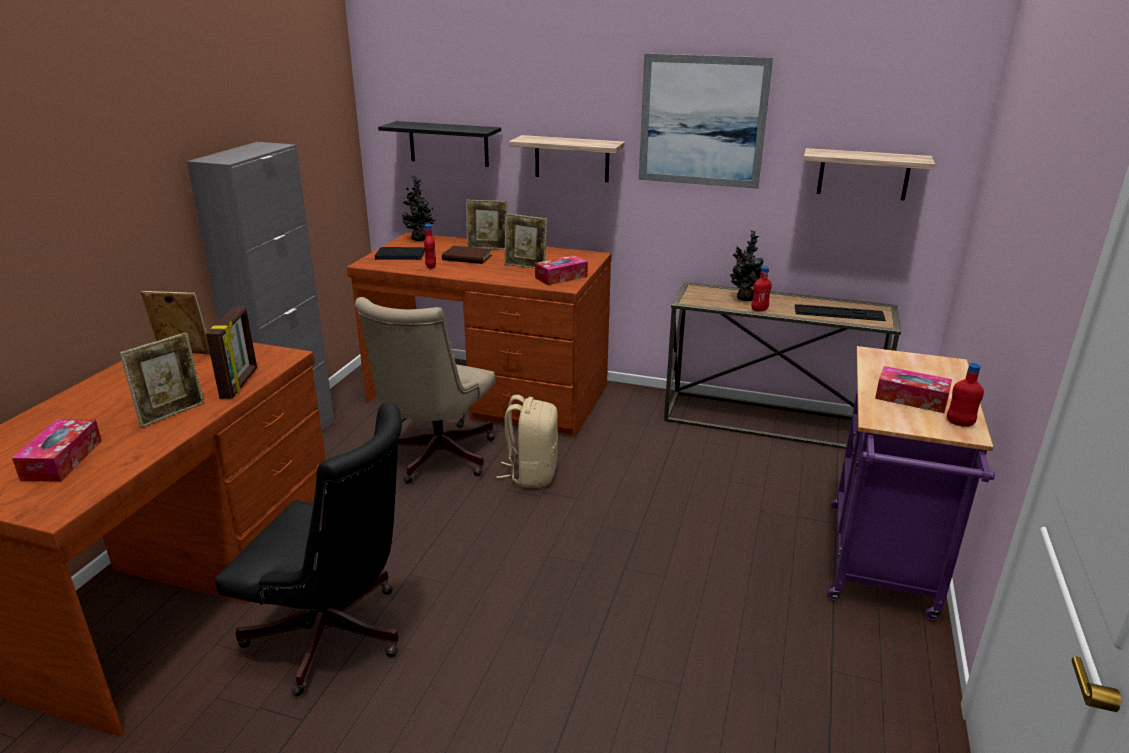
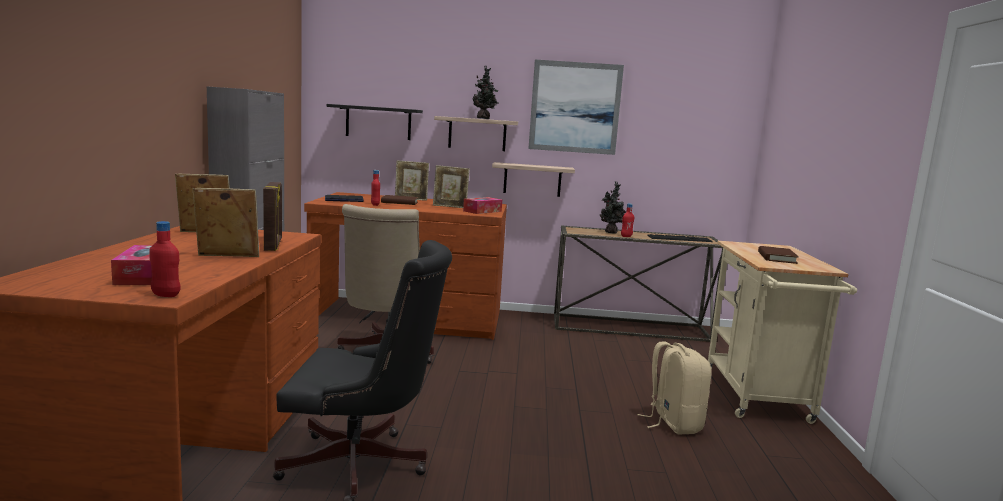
camera: 15 degrees left, 15 degrees down
picture frame [120,332,204,428] -> picture frame turned 120 degrees counterclockwise [193,188,259,257]
potted plant [402,176,436,241] -> potted plant moved to [473,66,499,119]
beige backpack [497,395,558,488] -> beige backpack moved to [637,341,711,435]
shelf [803,148,935,200] -> shelf moved to [492,162,575,197]
purple cart [827,346,995,620] -> beige cart [708,241,857,424]
tissue box [875,366,952,413] -> brown book [758,246,799,264]
red bottle [947,363,984,427] -> red bottle moved to [149,221,180,297]

